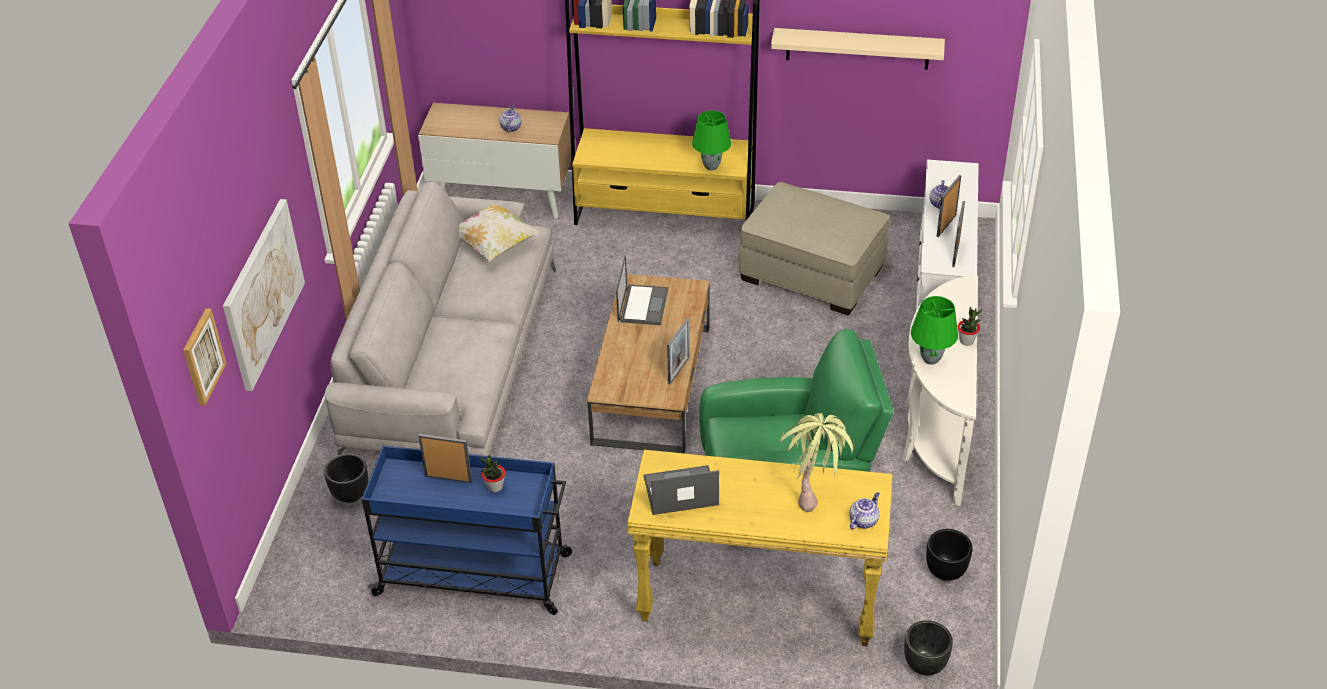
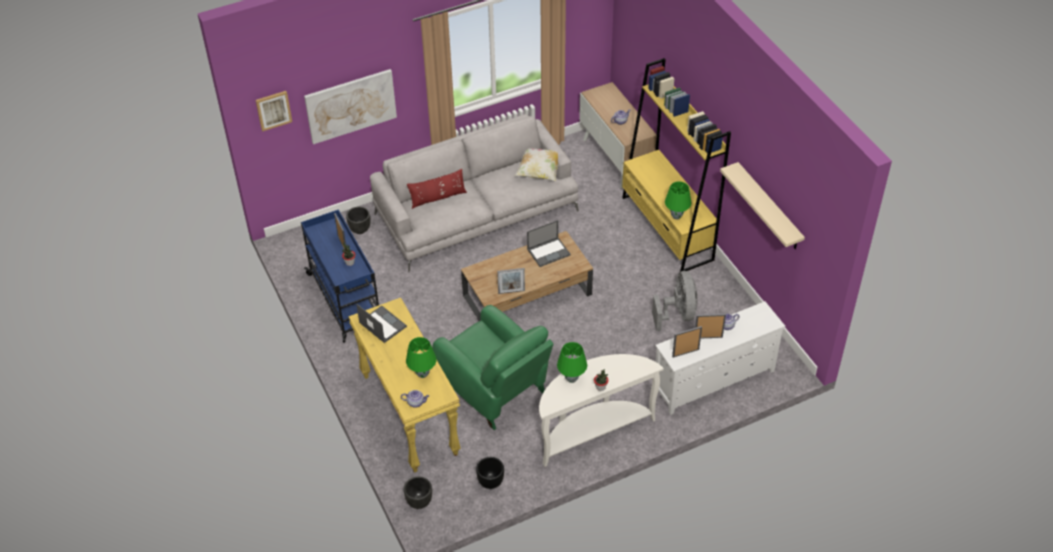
camera: 55 degrees right, 5 degrees up
beige ottoman [739,182,890,315] -> grey fan [652,271,698,331]
potted plant [779,413,855,512] -> green table lamp [406,337,436,378]
none -> red pillow [407,169,467,209]

